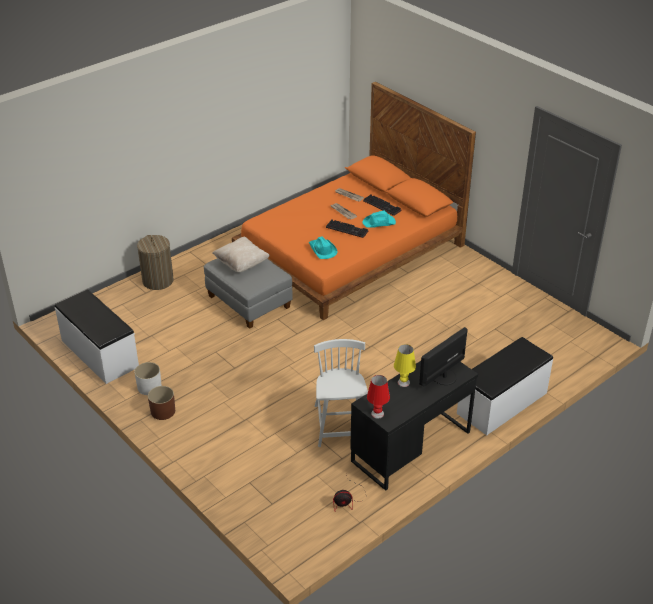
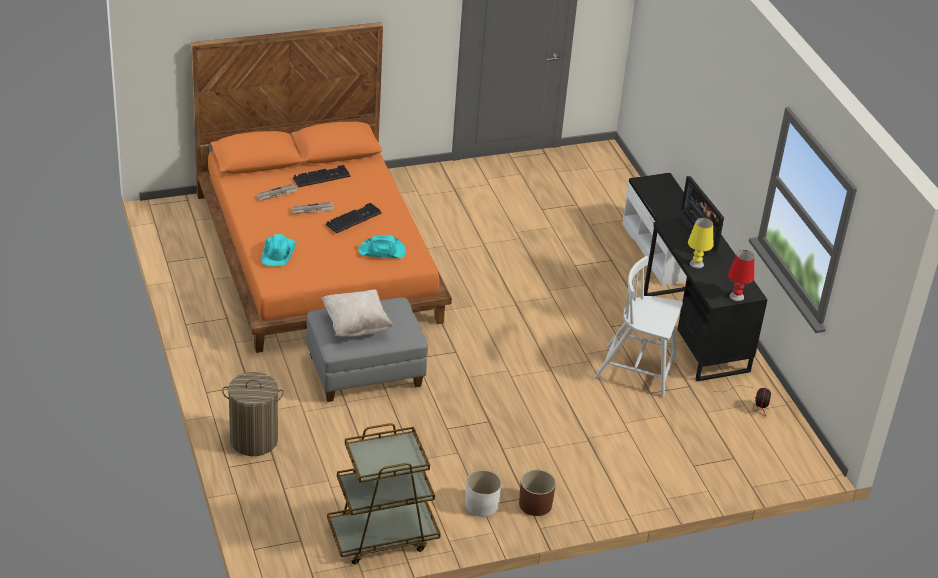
camera: 70 degrees left, 0 degrees up
white bench [55,289,139,384] -> brown cart [327,423,441,564]
turquoise hat [363,211,396,228] -> turquoise hat moved to [261,234,297,266]

